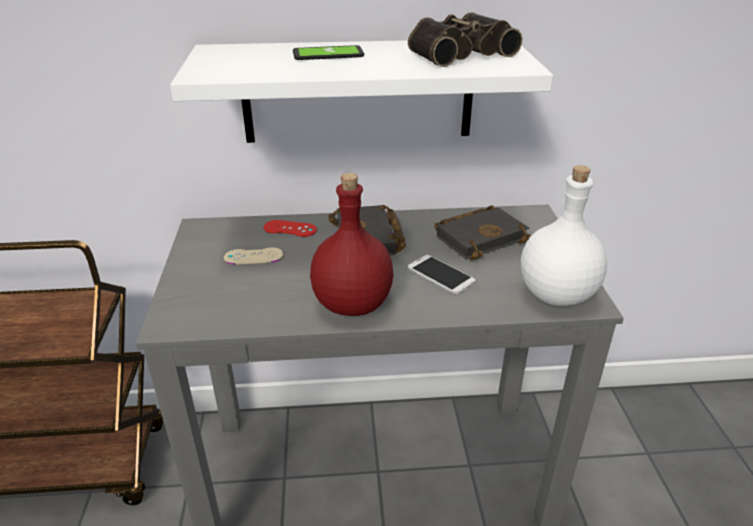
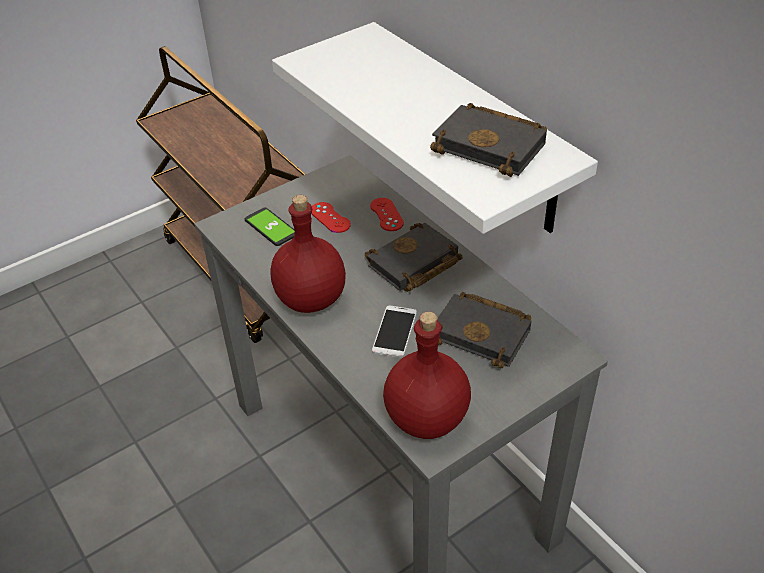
camera: 60 degrees right, 10 degrees up
beige game controller [224,247,283,265] -> red game controller [311,202,351,233]
phone [293,45,364,60] -> phone moved to [244,208,295,246]
binoculars [408,12,523,67] -> black book [430,103,547,177]
white bottle [521,165,607,306] -> red bottle [383,312,471,439]

